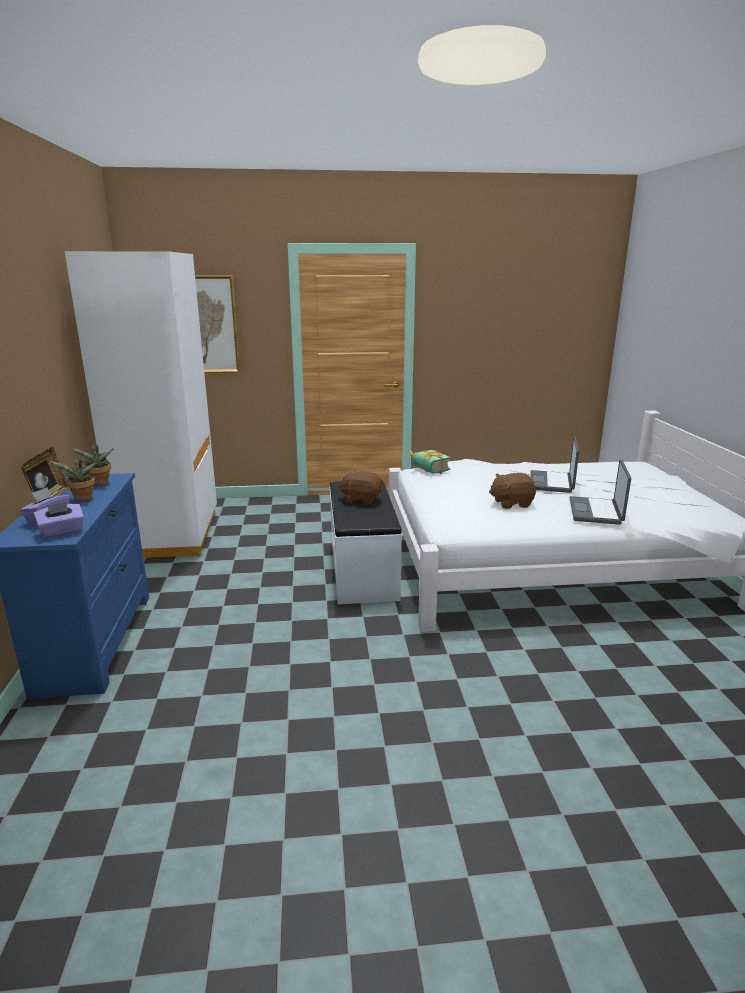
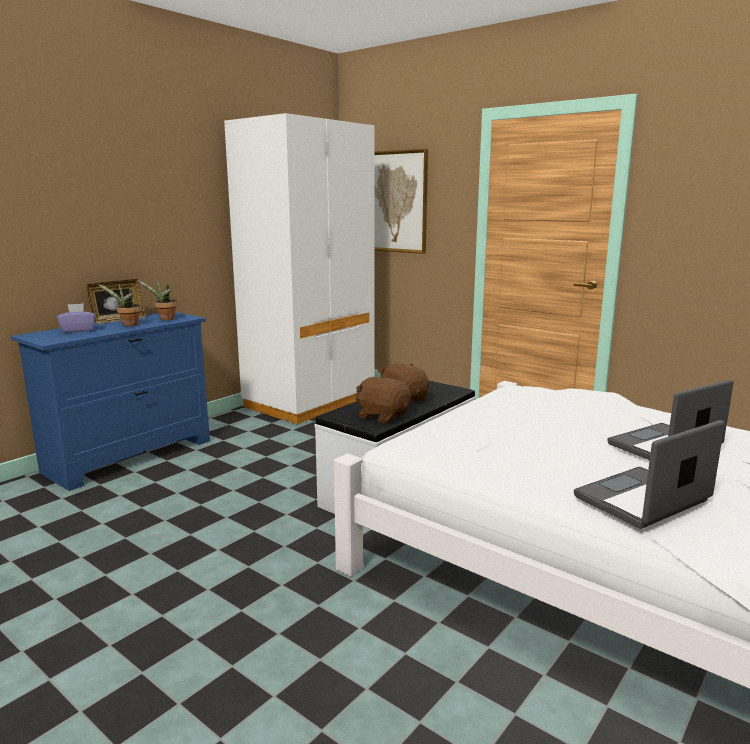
camera: 45 degrees right, 5 degrees down
purple tissue box [34,502,84,538] -> none
book [409,450,451,474] -> none
brown plush toy [489,473,536,509] -> brown plush toy moved to [356,376,411,423]

